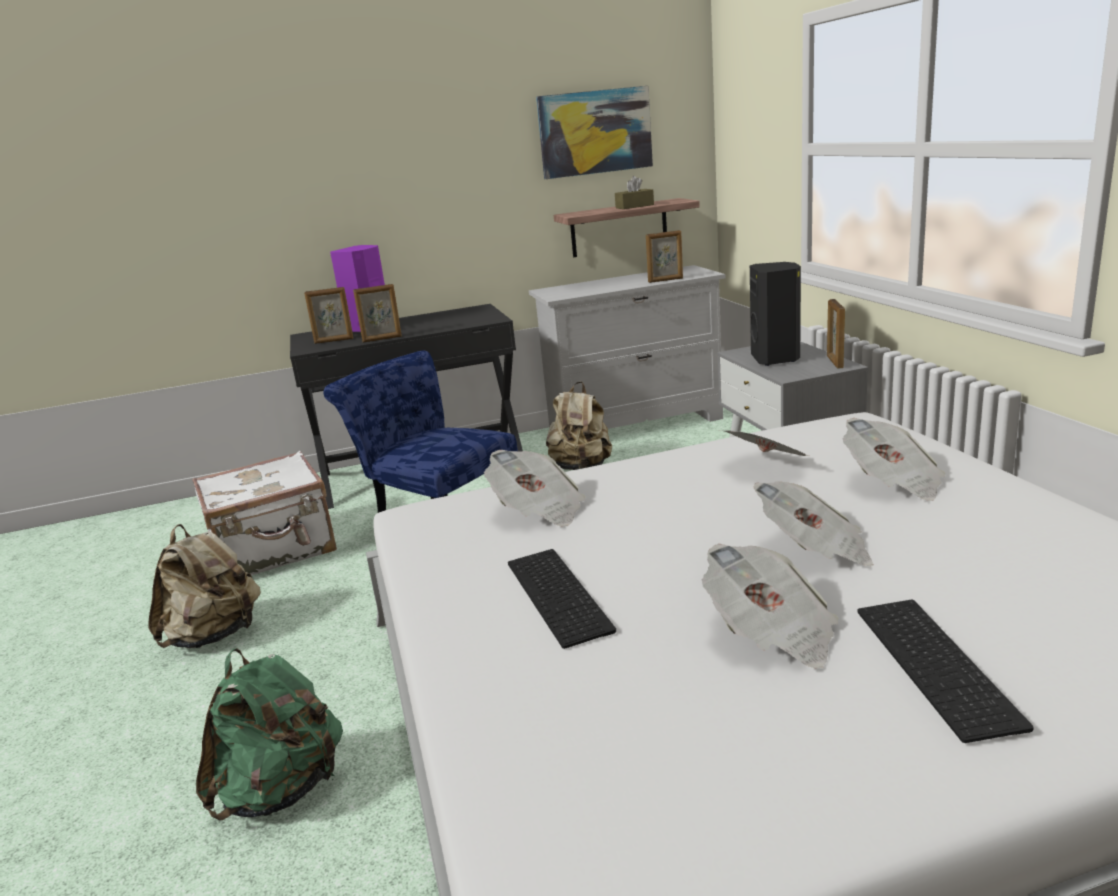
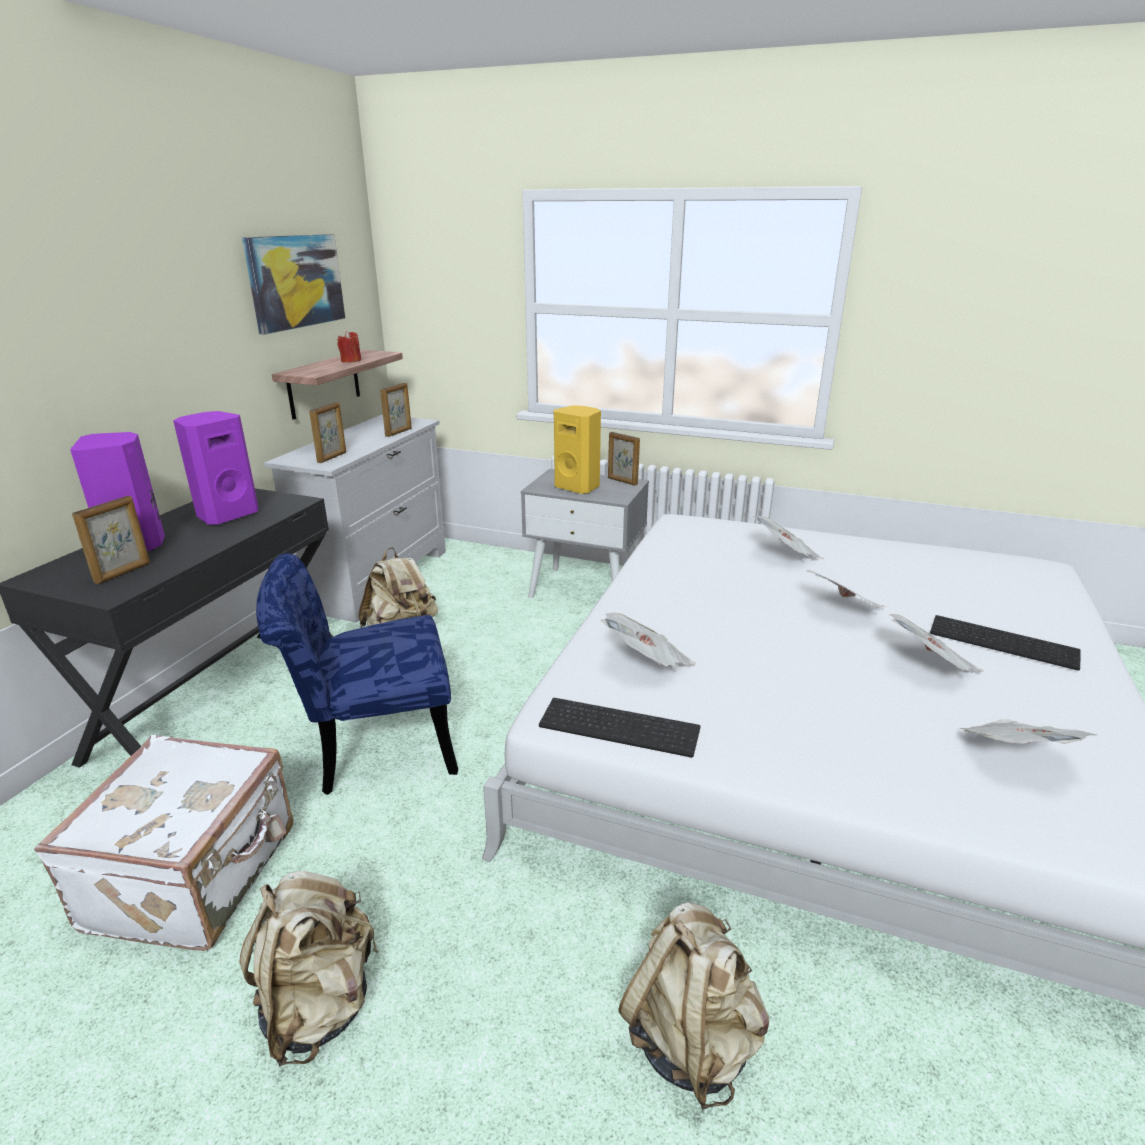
camera: 55 degrees left, 5 degrees up
green backpack [196,648,343,821] -> beige backpack [618,902,769,1110]
picture frame [353,284,402,342] -> picture frame moved to [309,402,346,463]
keyboard [508,549,616,649] -> keyboard moved to [539,698,701,757]
brown tissue box [615,176,654,209] -> red candle [337,331,361,363]
newspaper [719,430,810,456] -> newspaper moved to [959,719,1097,744]
black speaker [750,262,801,366] -> yellow speaker [554,406,601,494]
none -> purple speaker [173,411,259,525]

